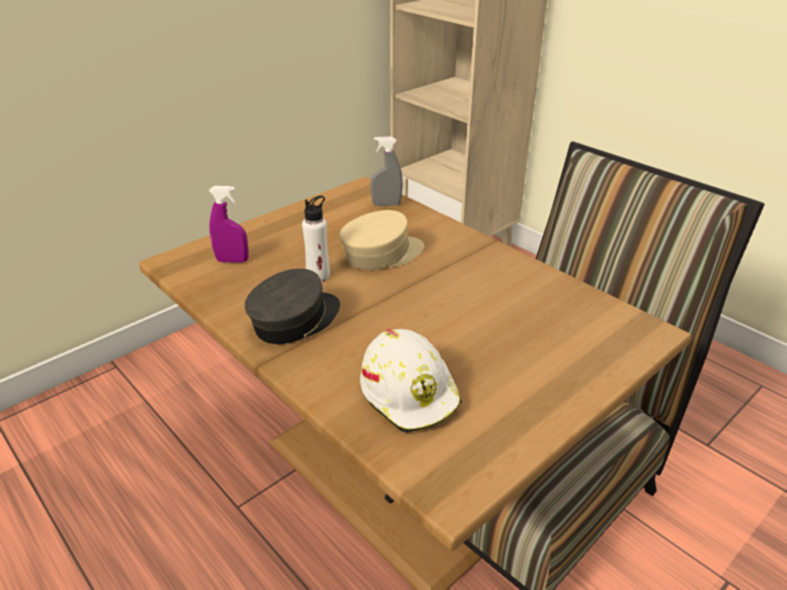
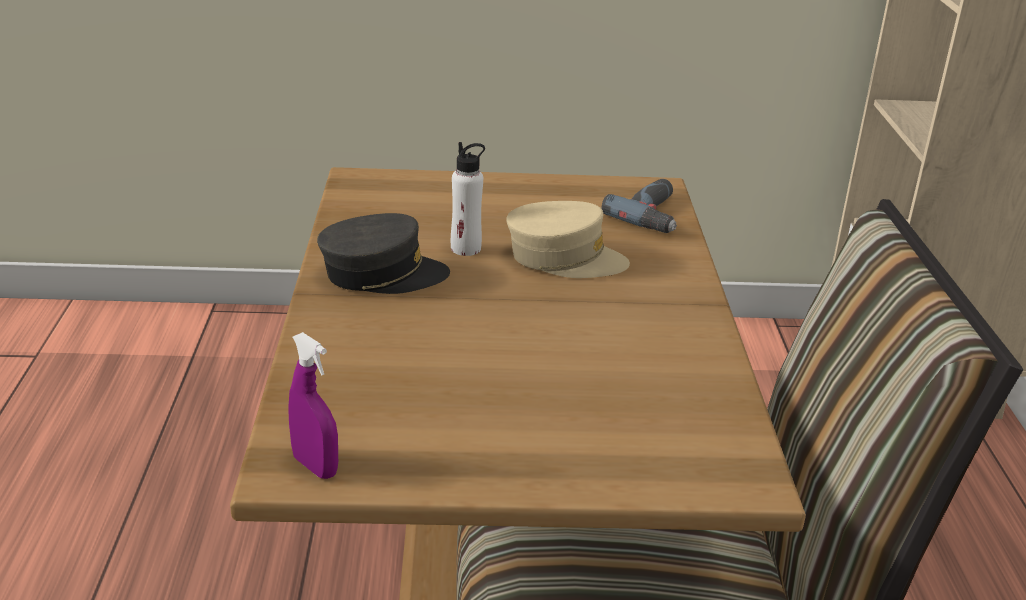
camera: 40 degrees right, 5 degrees down
purple spray bottle [209,186,249,263] -> purple spray bottle moved to [288,332,338,479]
white hard hat [360,329,462,433] -> none
grey spray bottle [371,137,403,206] -> power drill [601,179,677,233]

